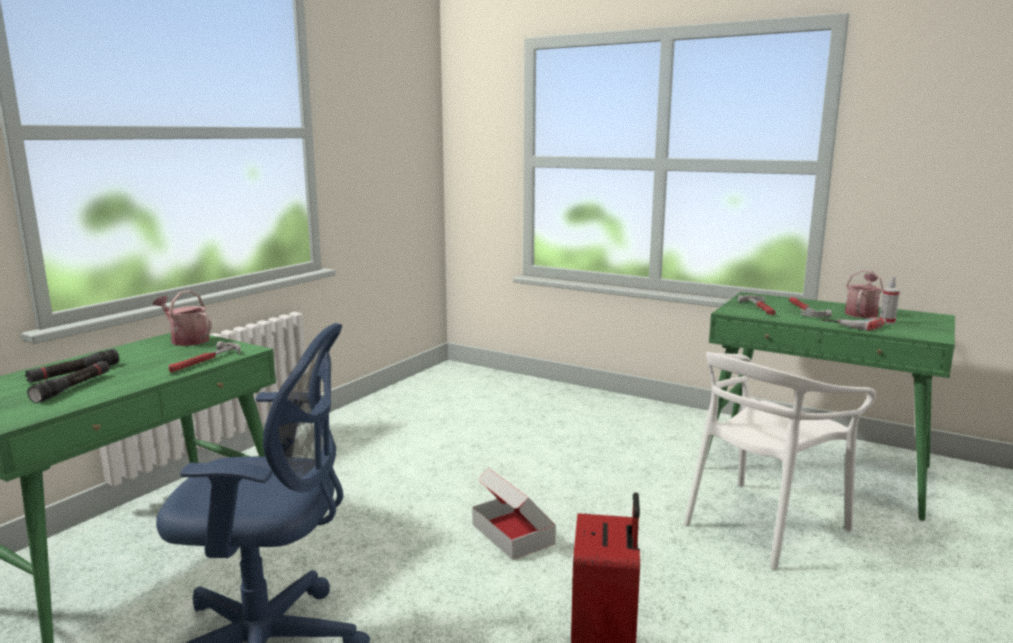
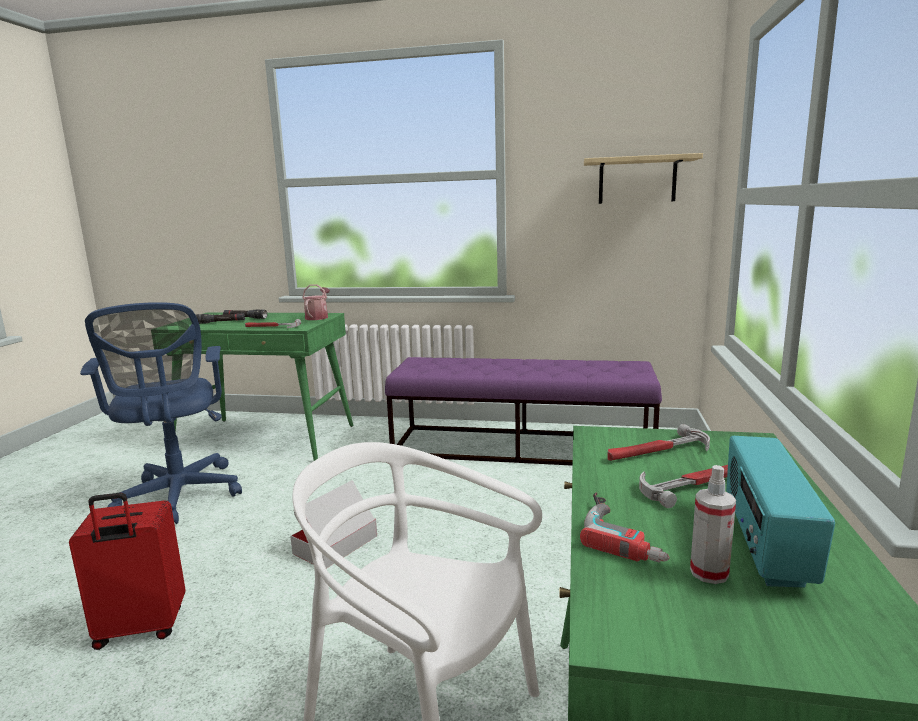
camera: 70 degrees right, 0 degrees up
watering can [845,270,883,318] -> radio [726,436,835,588]
none -> purple bench [385,357,662,466]
none -> beige shelf [584,153,703,204]

